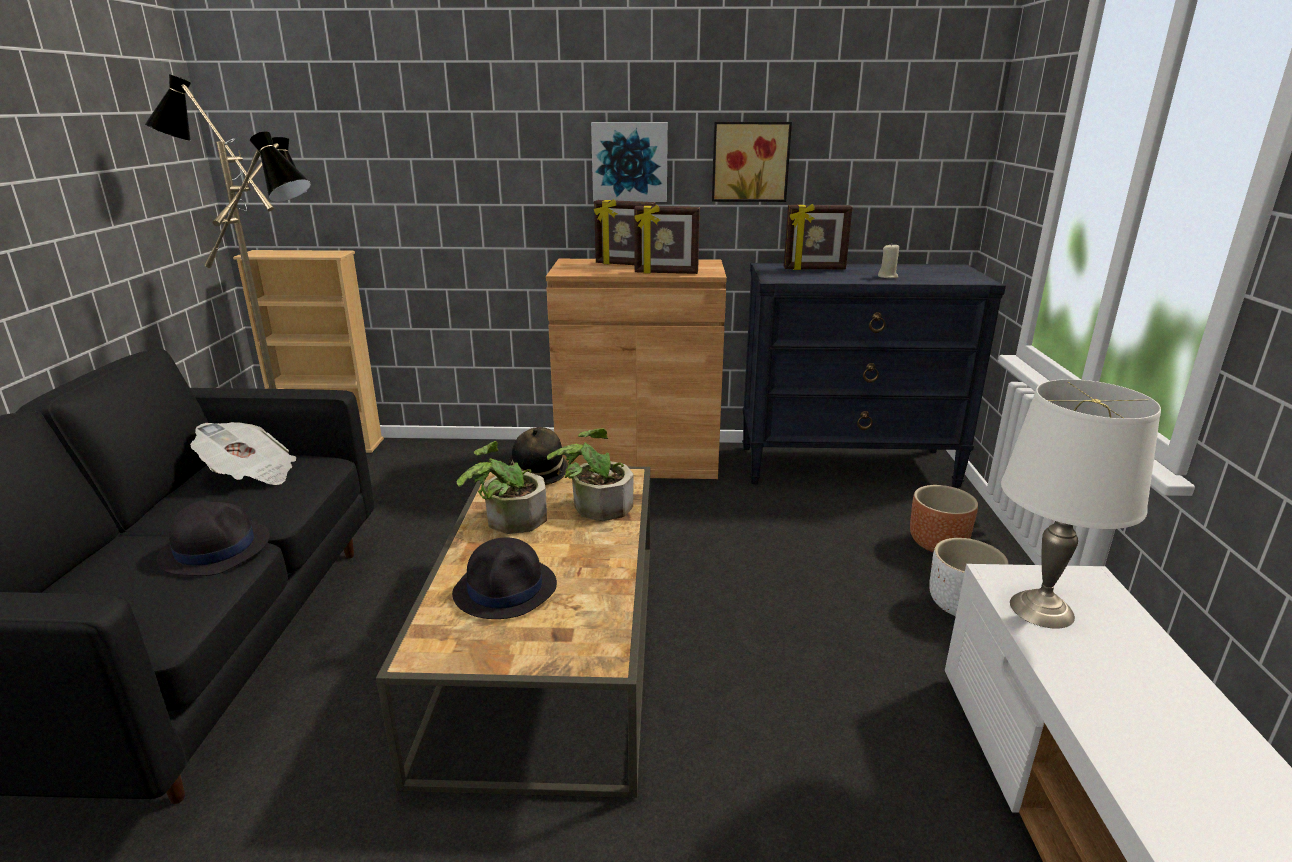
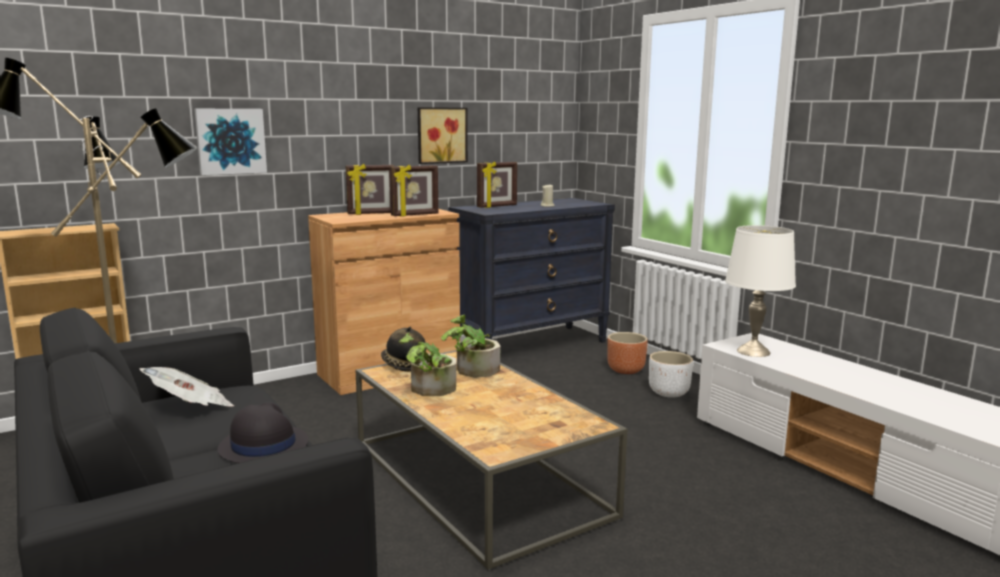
camera: 35 degrees left, 10 degrees down
black hat [452,537,557,619] -> none
picture [591,122,668,202] -> picture moved to [194,109,267,175]

